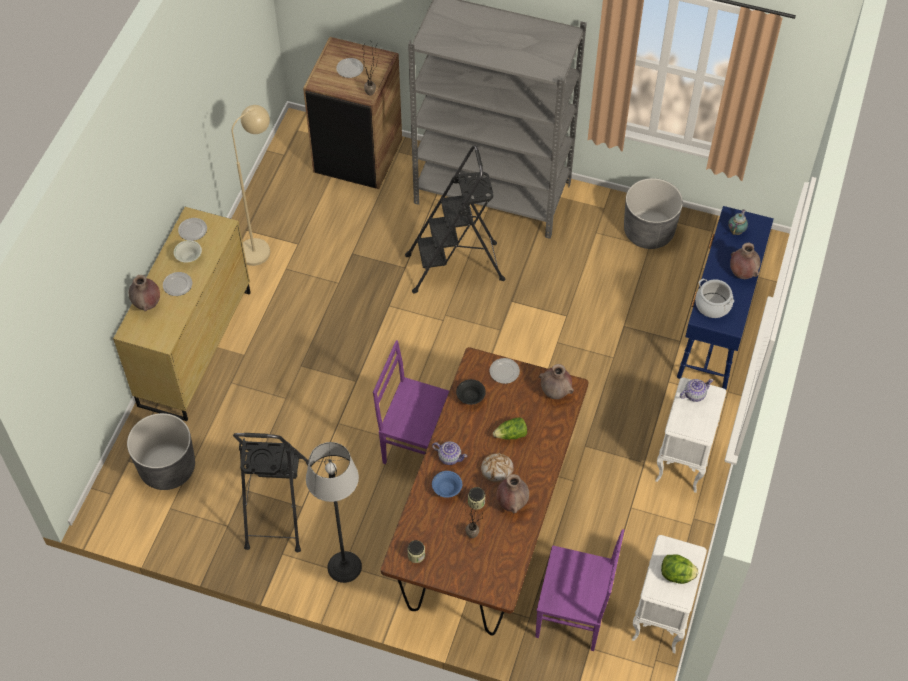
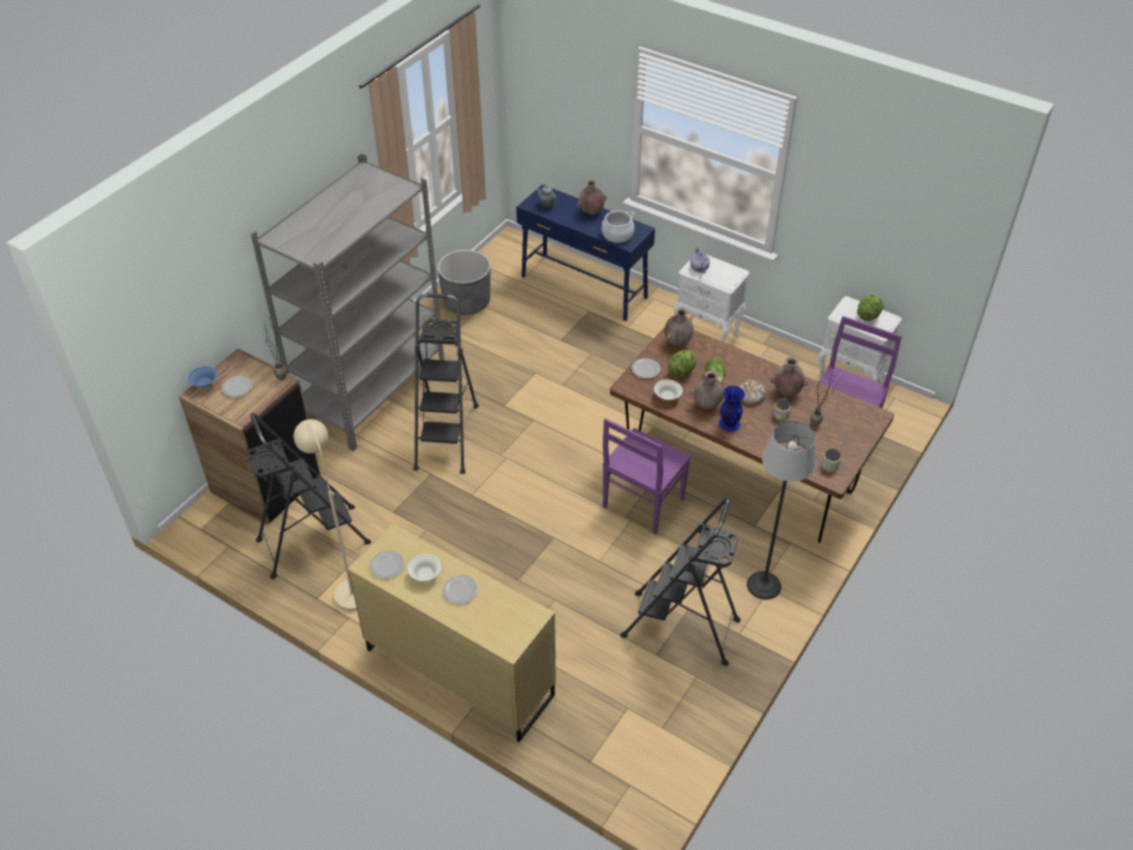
camera: 75 degrees left, 10 degrees down
grey planter [127,413,195,490] -> none
brown vase [129,275,160,311] -> brown vase moved to [690,370,725,409]
teapot [432,441,467,465] -> blue vase [719,386,745,432]
blue bowl [432,471,462,498] -> blue bowl moved to [188,366,218,388]
black bowl [456,379,486,405] -> white bowl [654,379,683,401]
none -> step ladder [247,413,371,579]
none -> lettuce [668,350,696,378]

